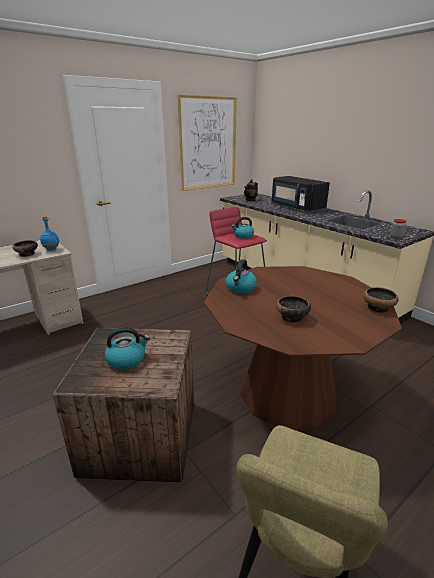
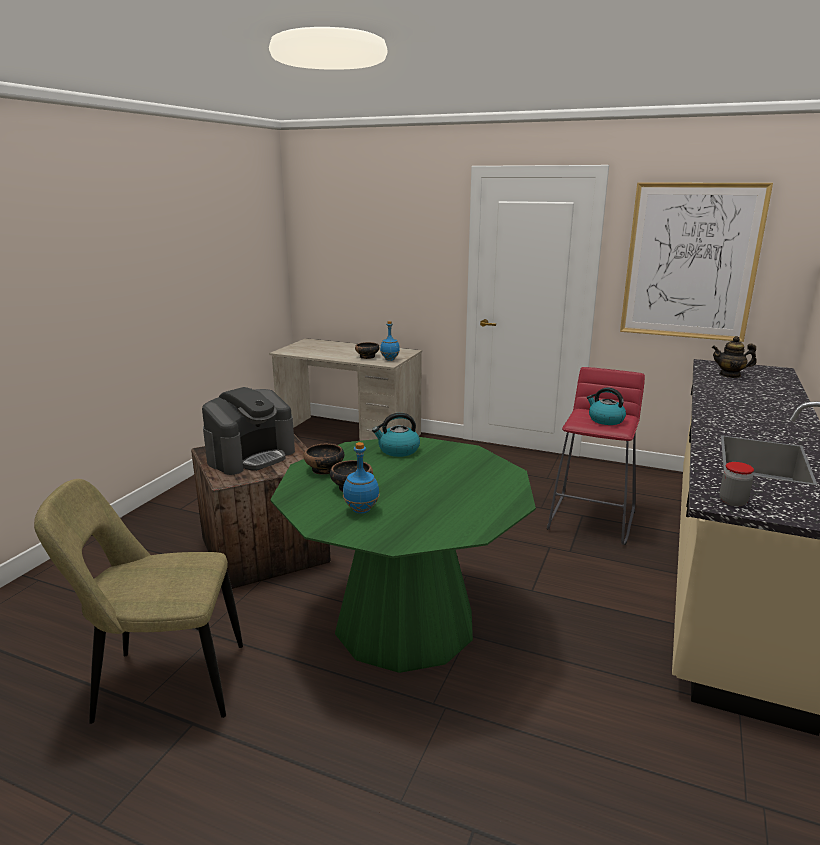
camera: 60 degrees right, 5 degrees down
kettle [105,327,150,369] -> coffee machine [202,387,295,475]
brown dining table [204,266,402,429] -> green dining table [270,437,536,673]
black microwave [272,176,330,212] -> none
bowl [363,287,399,313] -> bowl moved to [303,444,344,475]
none -> blue bottle [343,442,380,514]

